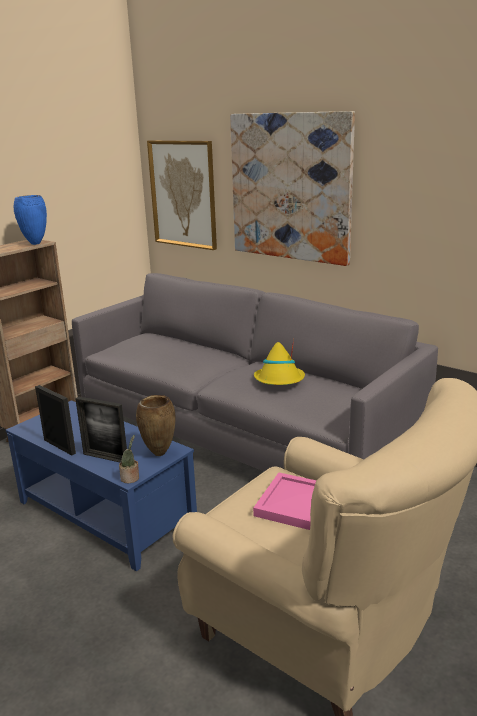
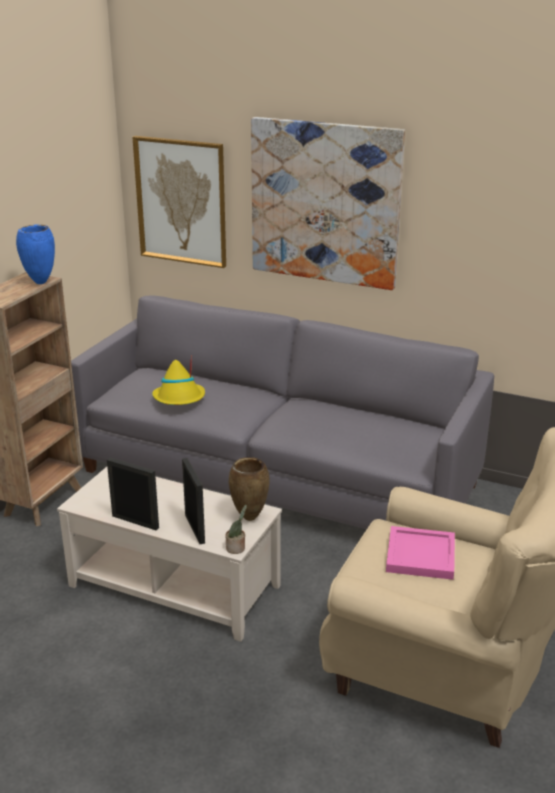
camera: 15 degrees left, 5 degrees up
blue coffee table [6,400,197,571] -> beige coffee table [57,467,282,642]
picture frame [76,397,127,463] -> picture frame turned 120 degrees counterclockwise [182,458,205,544]
yellow hat [254,338,305,385] -> yellow hat moved to [152,360,205,405]

